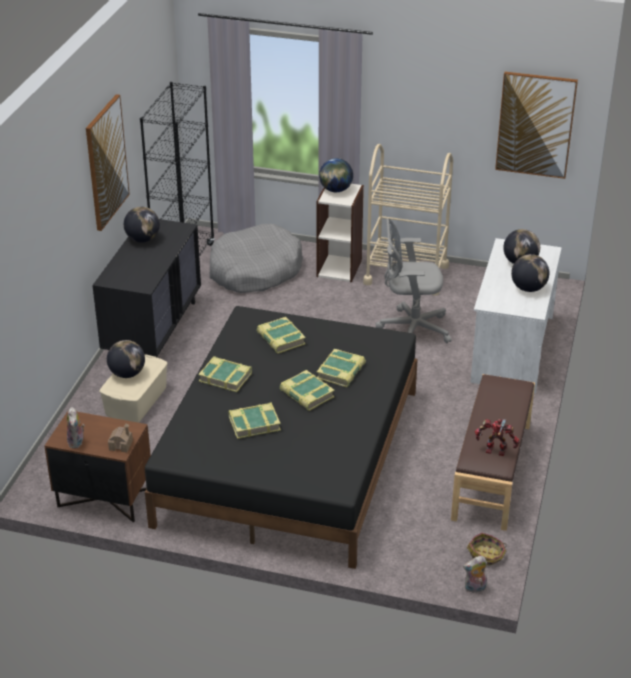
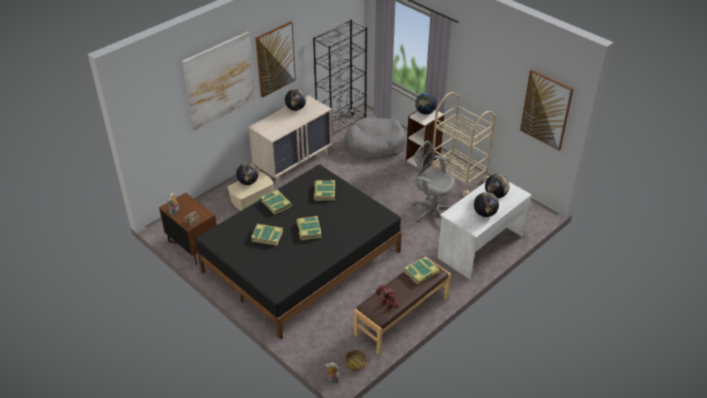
camera: 30 degrees right, 5 degrees up
black dresser [92,219,201,357] -> beige dresser [248,95,333,184]
book [317,349,366,387] -> book moved to [404,257,440,284]
none -> picture [182,31,256,130]

